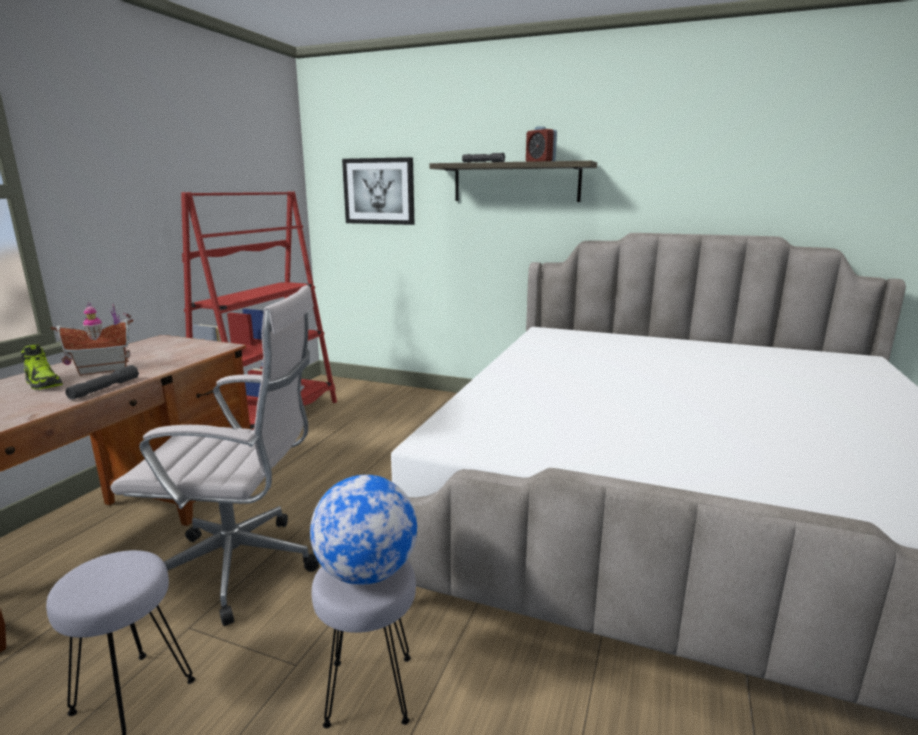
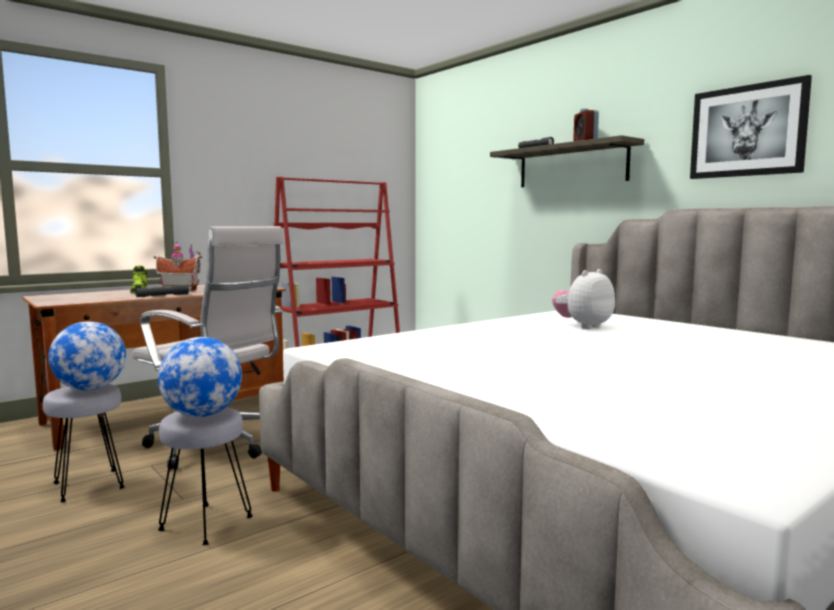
camera: 30 degrees right, 10 degrees down
picture [342,157,415,225] -> picture moved to [690,75,812,179]
none -> globe [48,321,126,390]
none -> plush toy [552,269,615,329]

